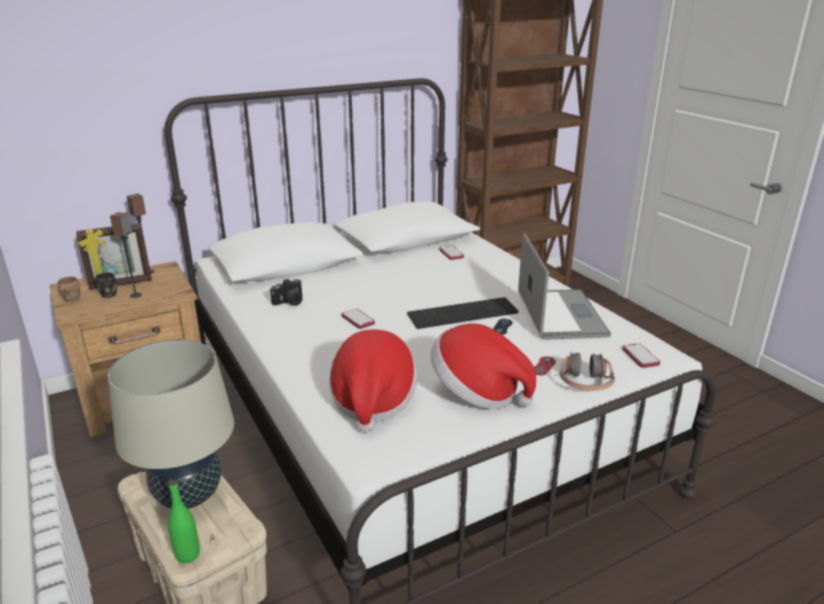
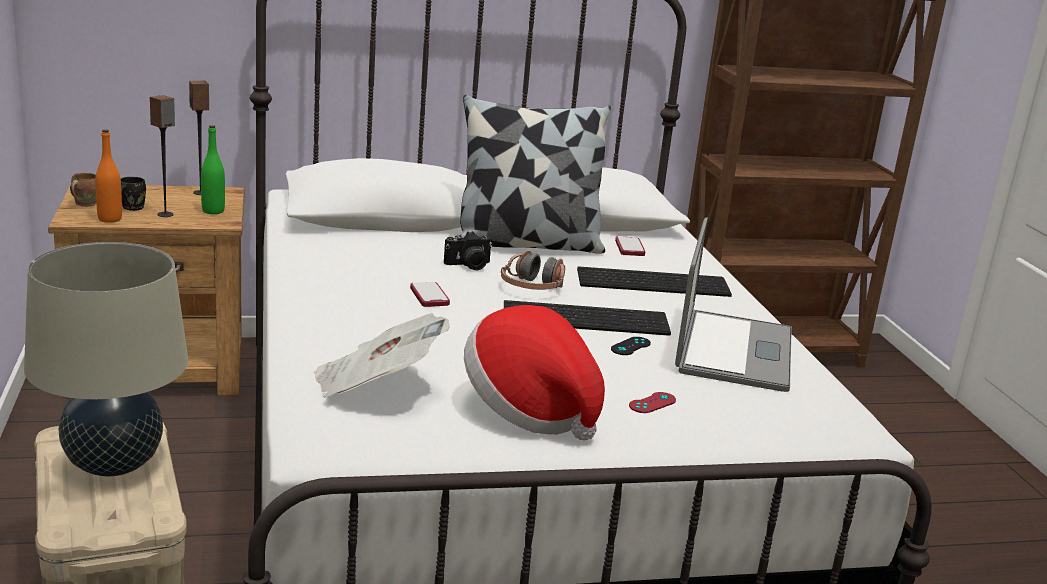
camera: 15 degrees right, 5 degrees down
picture frame [76,223,152,290] -> none
green bottle [168,480,200,563] -> green bottle moved to [201,125,225,214]
camera [270,279,303,306] -> camera moved to [444,231,492,270]
hat [329,329,417,433] -> newspaper [314,313,450,398]
headphones [560,352,615,391] -> headphones moved to [501,251,565,290]
phone [622,343,660,368] -> none
none -> orange bottle [95,129,122,223]
none -> pillow [459,95,611,254]
none -> keyboard [577,267,732,297]

